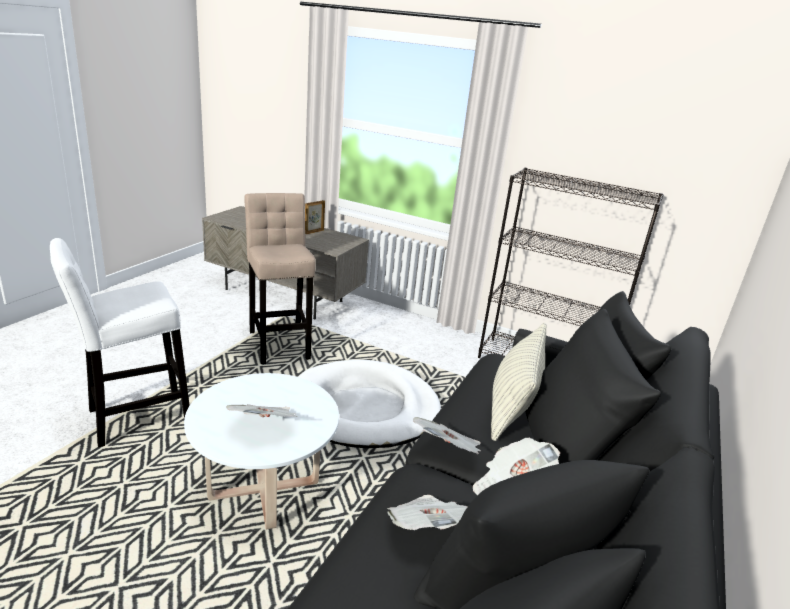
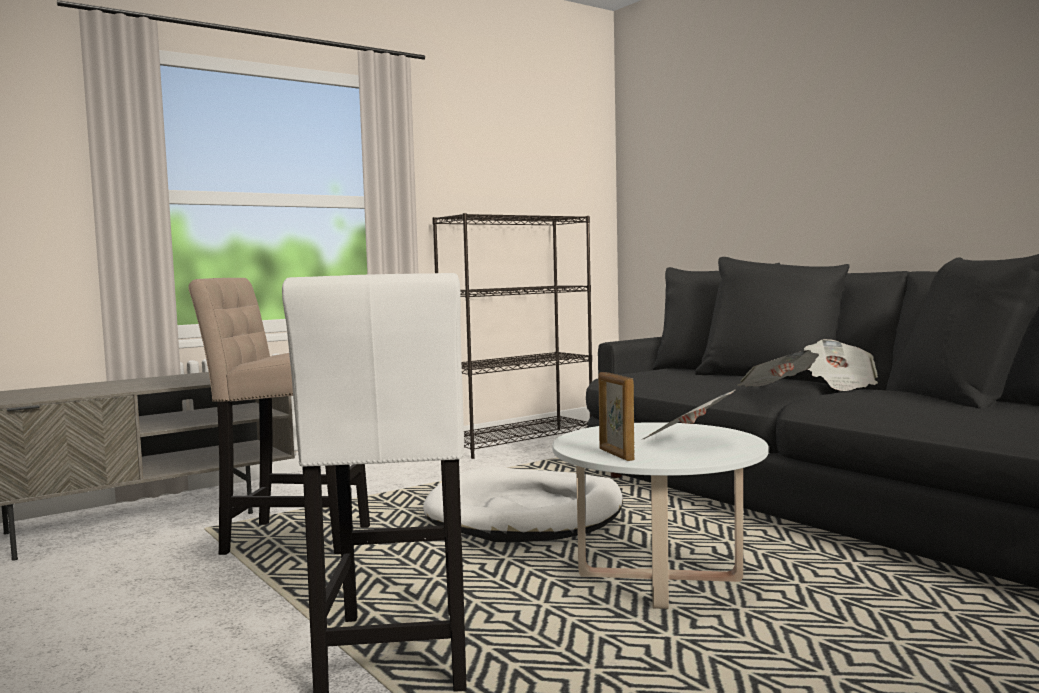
camera: 60 degrees left, 20 degrees down
picture frame [305,200,325,234] -> picture frame moved to [598,372,635,461]
newspaper [387,495,468,530] -> none
pillow [491,323,547,441] -> none

